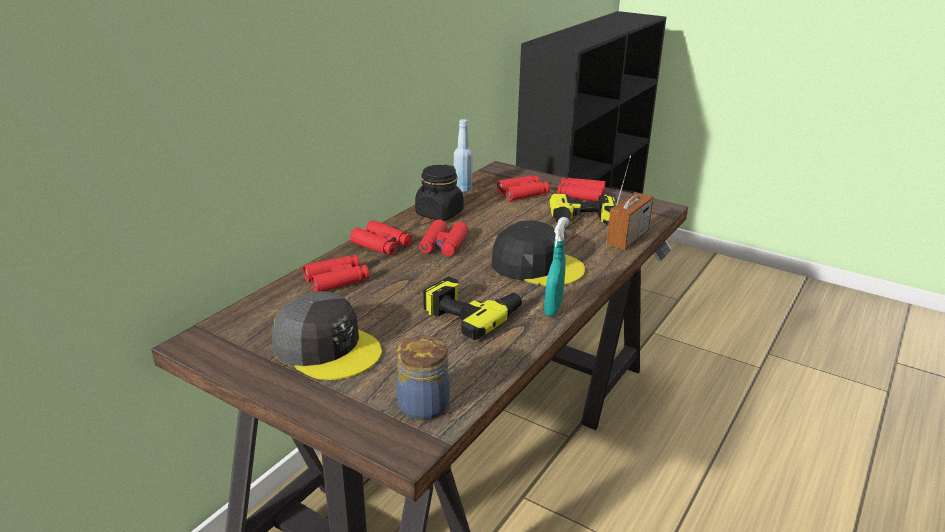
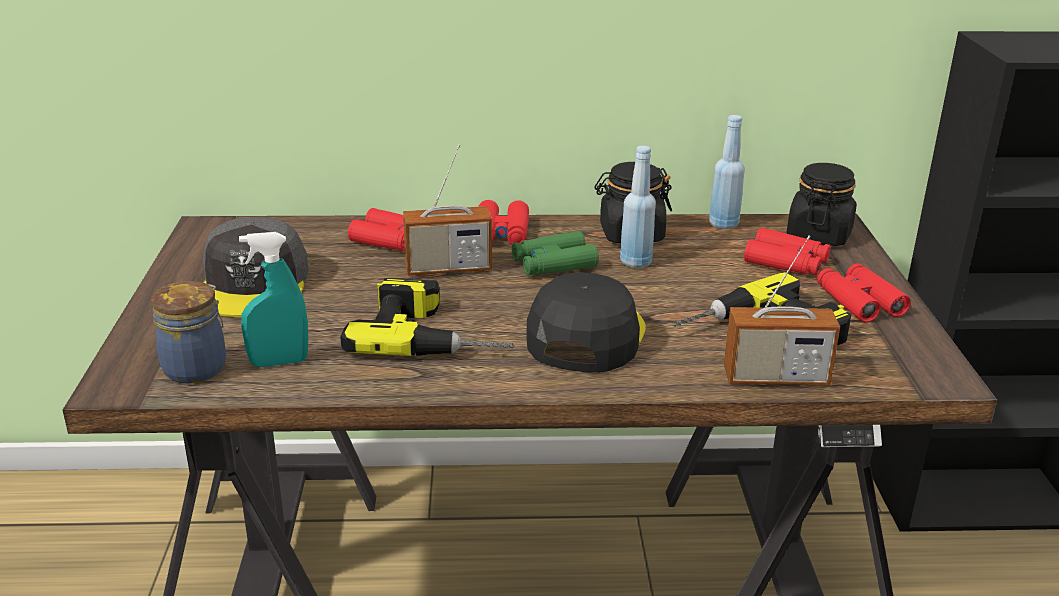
camera: 55 degrees right, 0 degrees up
red binoculars [419,219,468,256] -> green binoculars [512,231,599,276]
black cap [492,220,585,286] -> black cap turned 150 degrees counterclockwise [527,272,646,373]
turquoise spray bottle [544,219,566,317] -> turquoise spray bottle moved to [239,232,308,367]
none -> radio [403,144,492,276]
none -> blue bottle [620,146,656,268]
none -> black jar [787,163,856,246]

